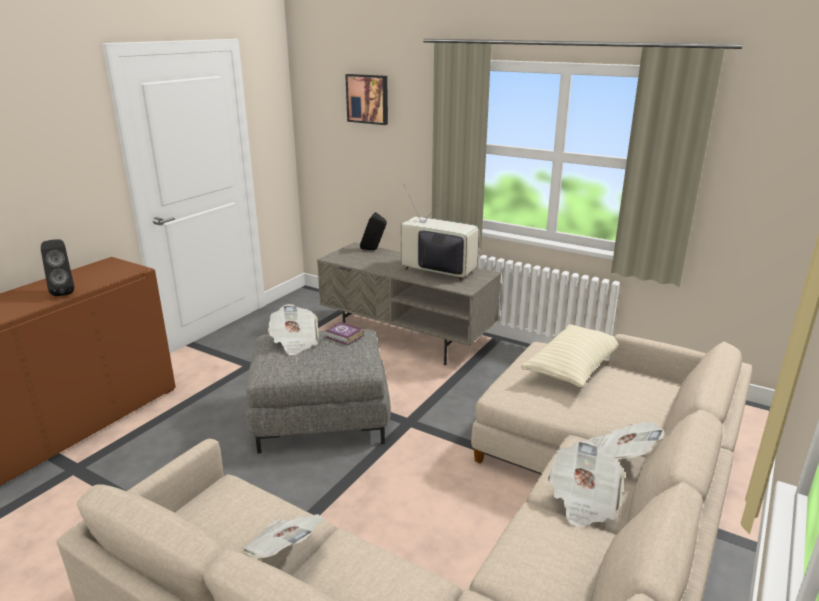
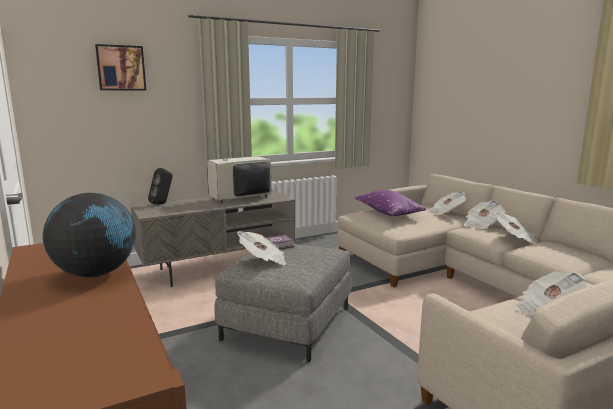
camera: 60 degrees left, 10 degrees down
black speaker [41,239,74,296] -> globe [43,193,136,277]
beige pillow [521,325,619,387] -> purple pillow [355,190,426,216]
none -> newspaper [427,192,466,215]

